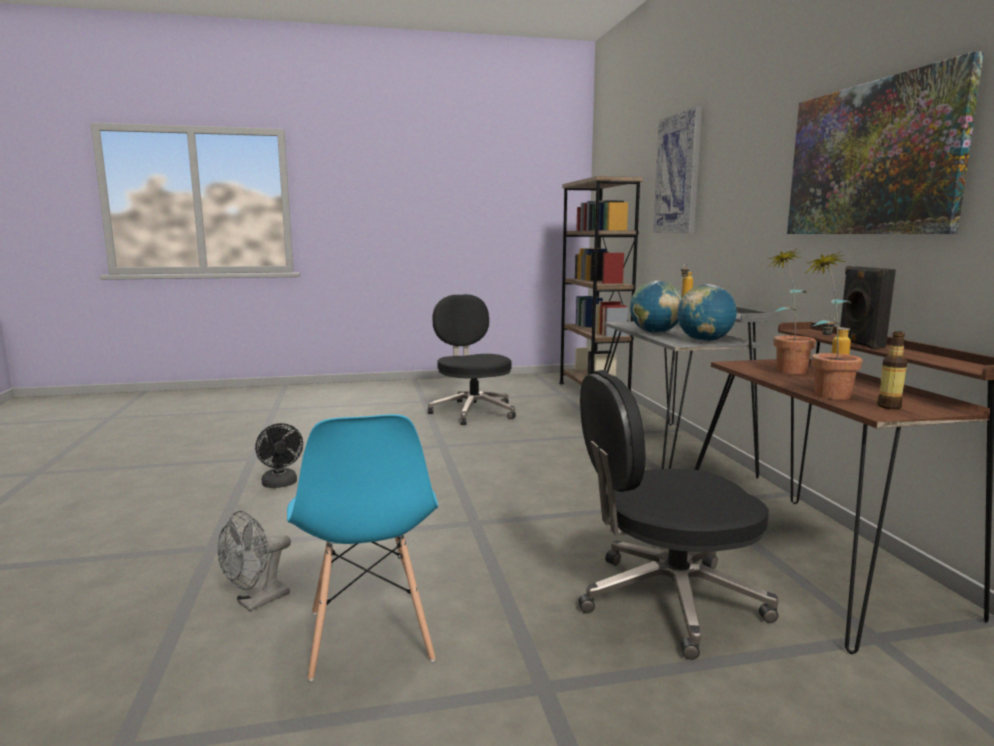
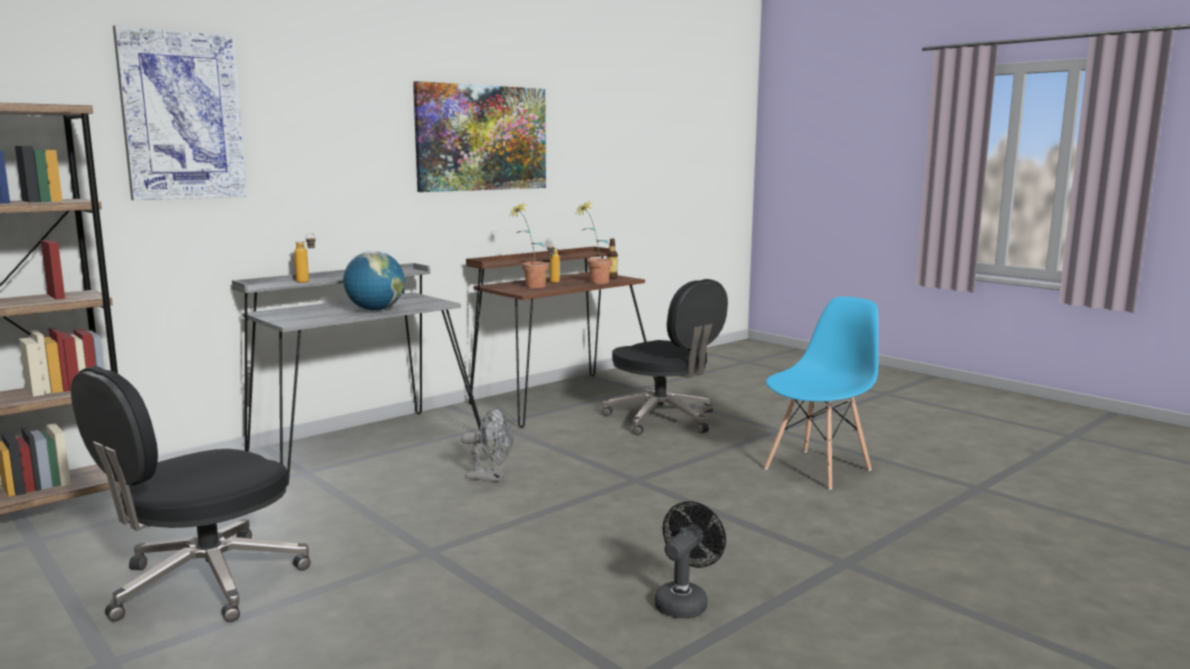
camera: 120 degrees left, 0 degrees up
grey fan [218,511,291,611] -> grey fan moved to [461,407,513,482]
globe [677,284,737,342] -> none
black speaker [840,266,896,349] -> none

